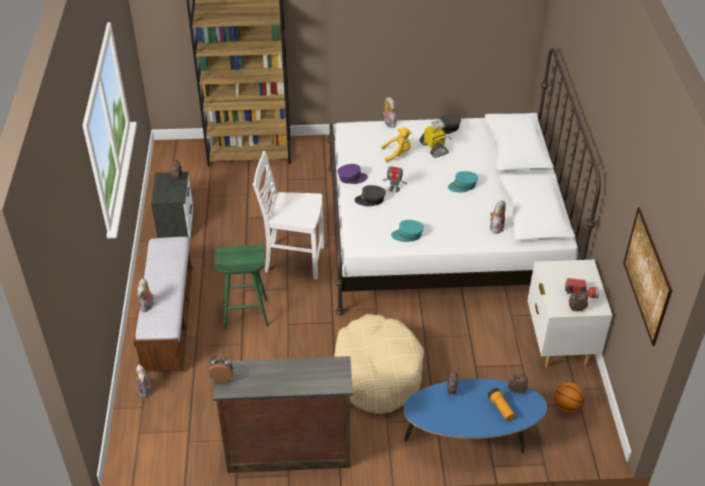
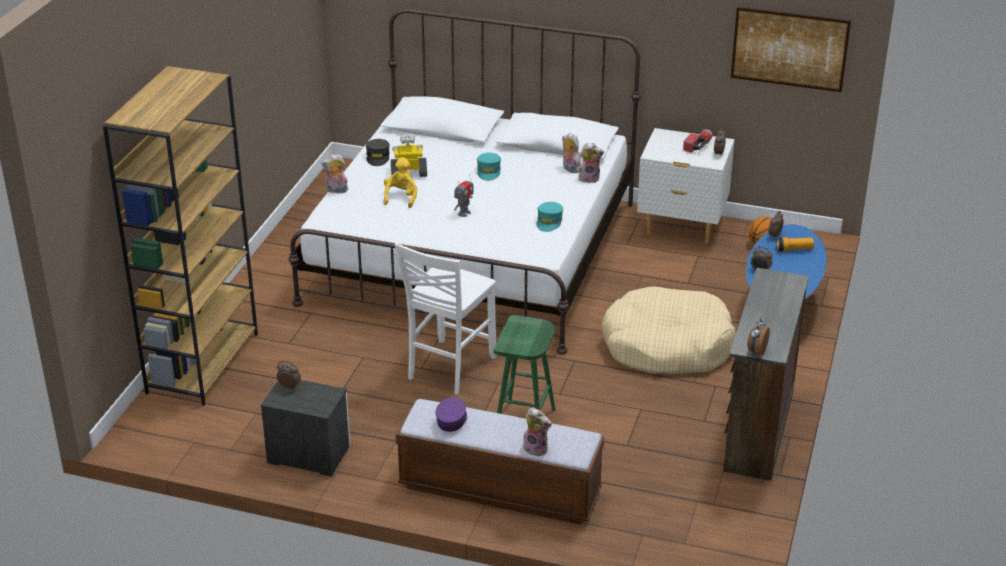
camera: 70 degrees left, 10 degrees down
plush toy [136,364,152,397] -> plush toy moved to [579,143,604,183]
purple cap [338,164,368,184] -> purple cap moved to [435,397,467,432]
grey cap [355,185,386,206] -> none

